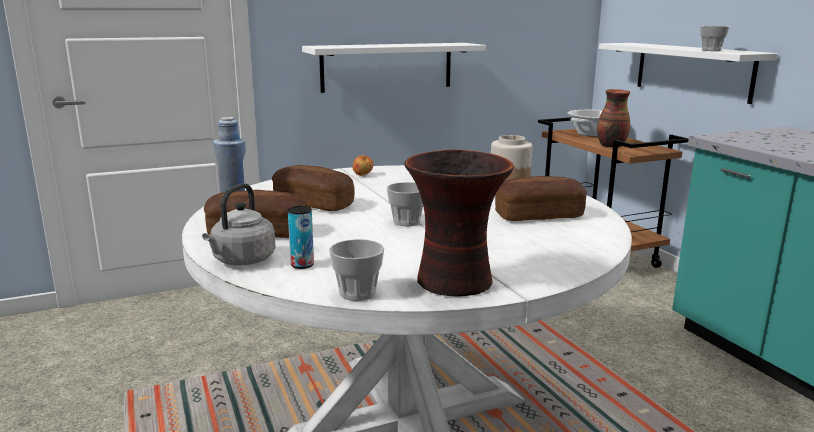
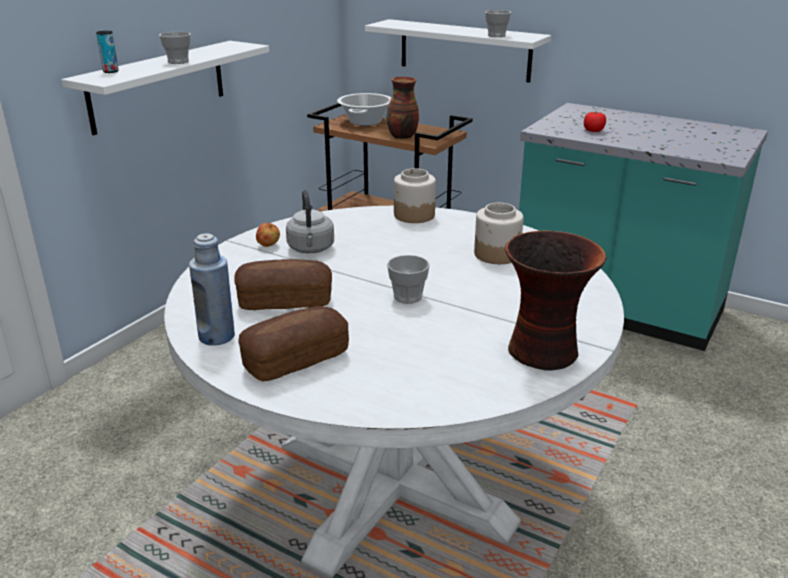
camera: 35 degrees left, 10 degrees up
grey kettle [202,183,276,265] -> grey kettle moved to [286,190,334,253]
can [288,206,314,269] -> can moved to [96,31,119,73]
cup [329,239,384,301] -> cup moved to [159,32,191,64]
bread [495,176,587,221] -> jar [474,203,524,264]
none -> tomato [584,112,606,132]

